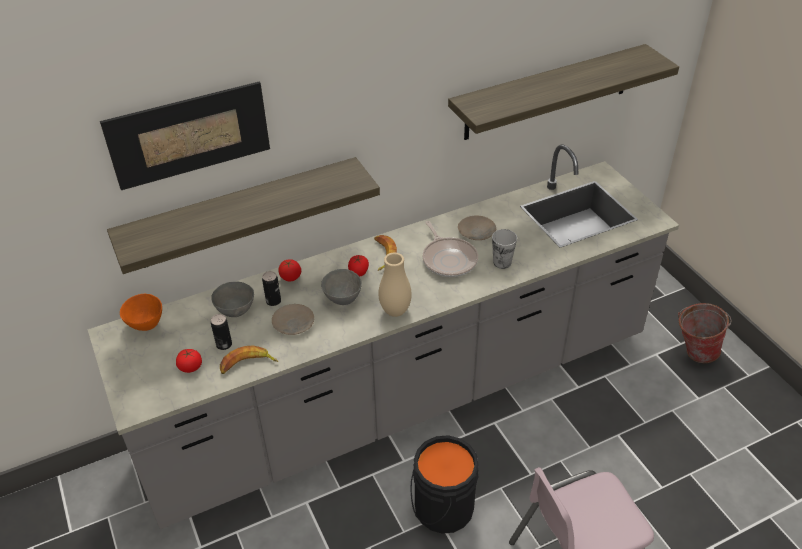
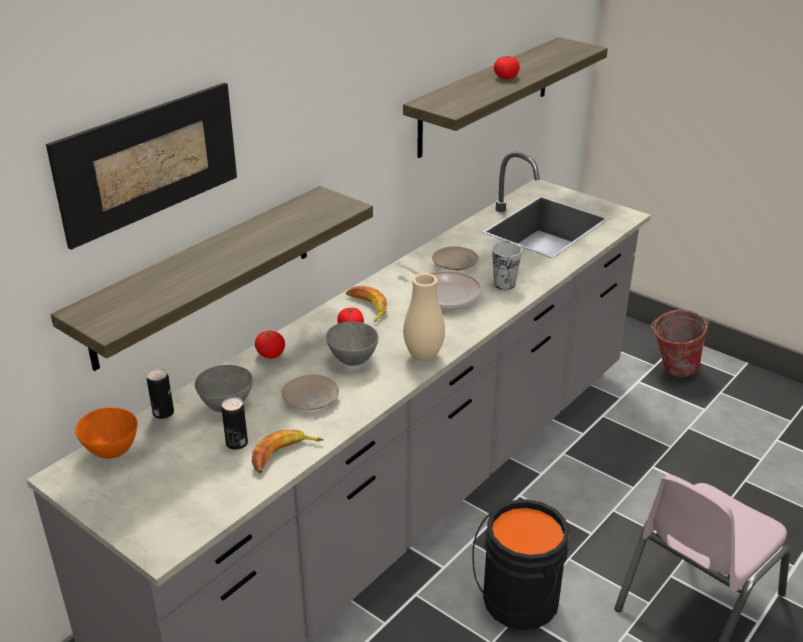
camera: 25 degrees left, 10 degrees down
tomato [176,349,202,373] -> tomato moved to [494,56,520,79]
can [262,271,281,306] -> can moved to [147,368,174,419]

